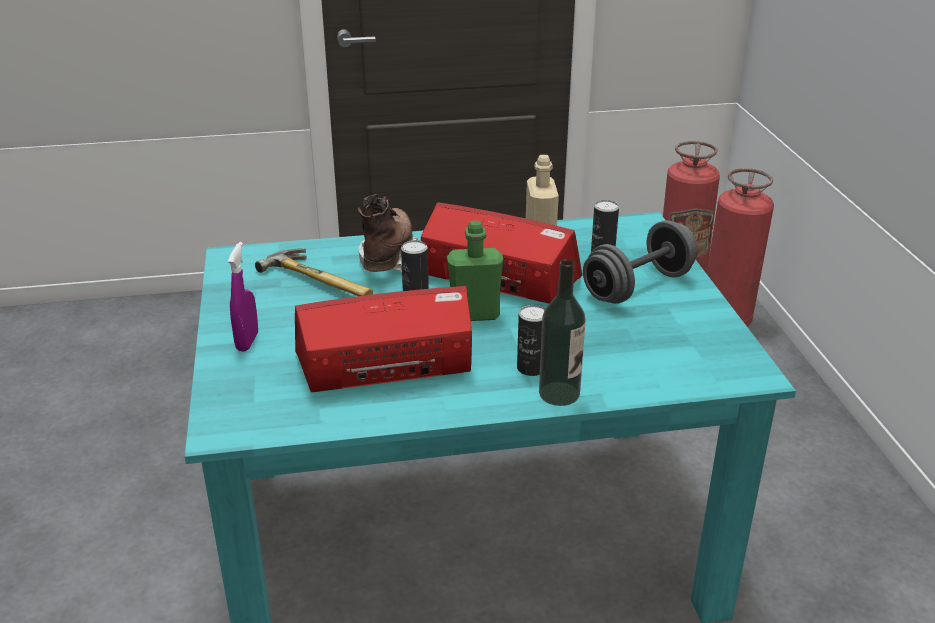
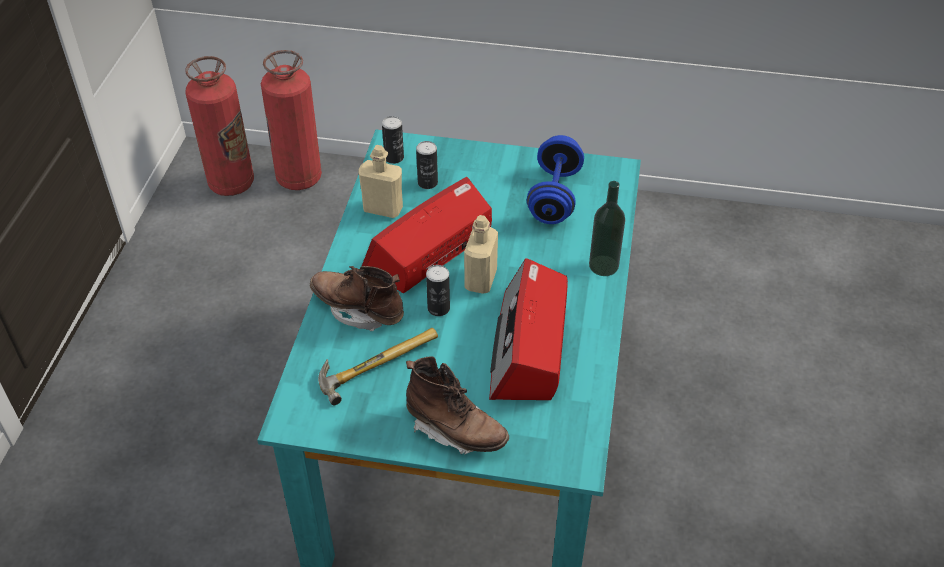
camera: 70 degrees left, 15 degrees up
purple spray bottle [228,242,258,352] -> brown boot [406,356,509,455]
green bottle [447,221,503,321] -> beige bottle [464,215,498,294]
can [517,305,545,376] -> can moved to [382,116,404,164]
grey dumbbell [583,220,698,304] -> none
none -> blue dumbbell [527,135,584,224]

